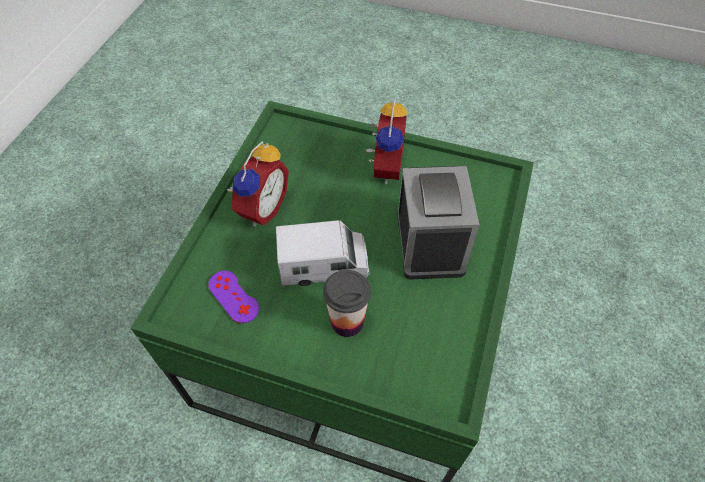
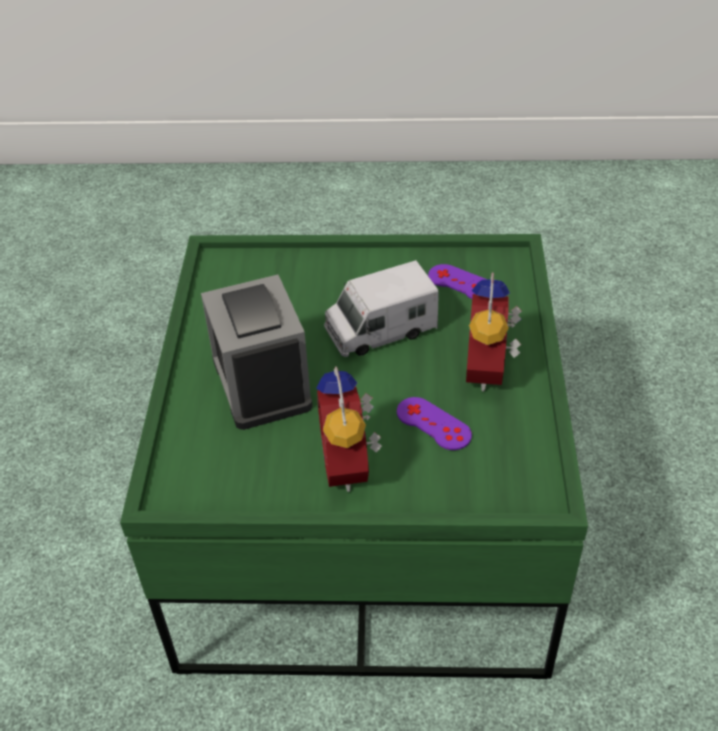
camera: 165 degrees right, 10 degrees down
cup [323,270,371,337] -> none
none -> purple game controller [397,397,472,450]

